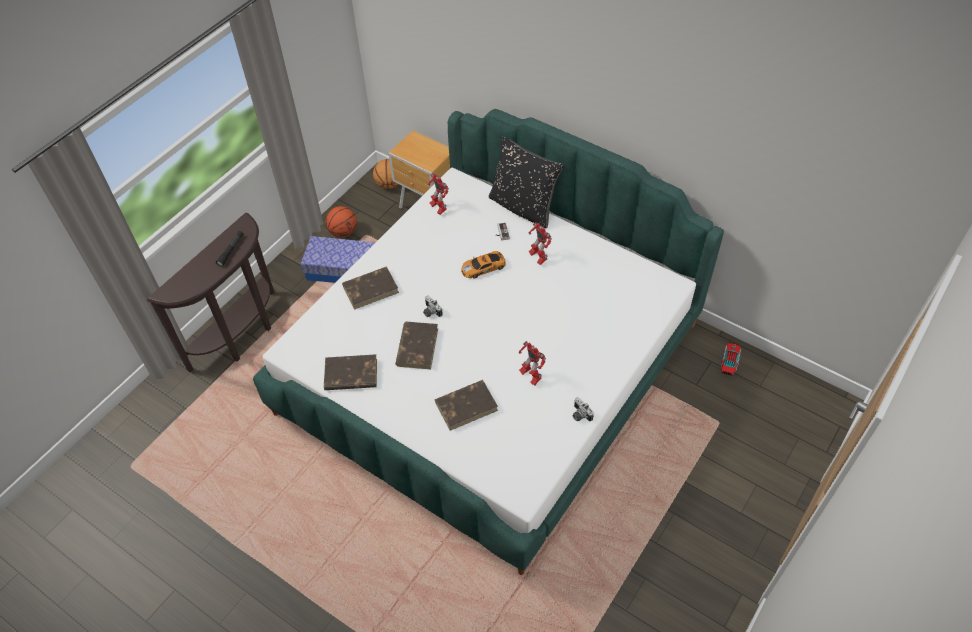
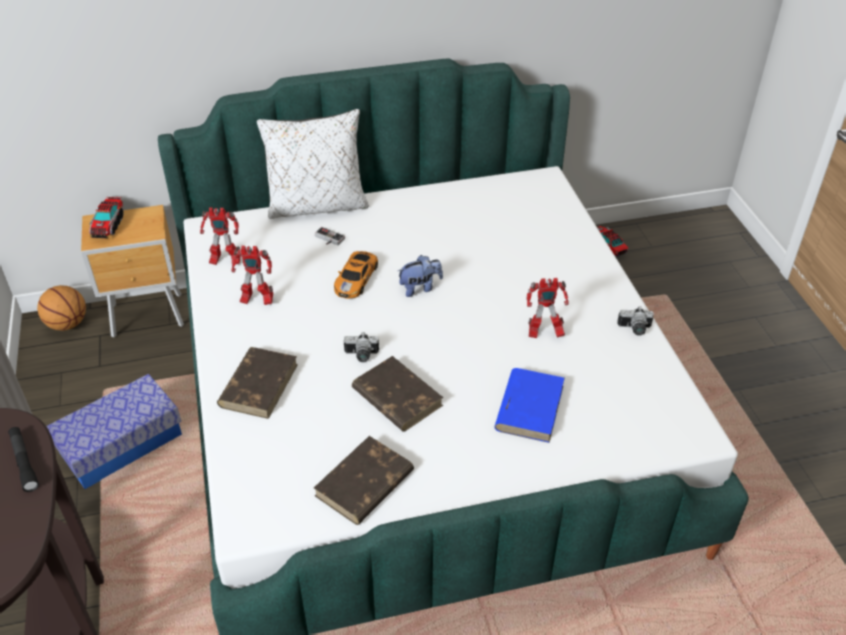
camera: 50 degrees left, 10 degrees down
basketball [325,206,357,237] -> none
brown book [435,380,498,431] -> blue book [494,368,565,443]
black pillow [489,136,564,229] -> white pillow [257,109,368,219]
toy robot [529,222,552,265] -> toy robot moved to [232,246,273,305]
none -> toy truck [89,197,123,238]
none -> plush toy [398,255,443,297]

